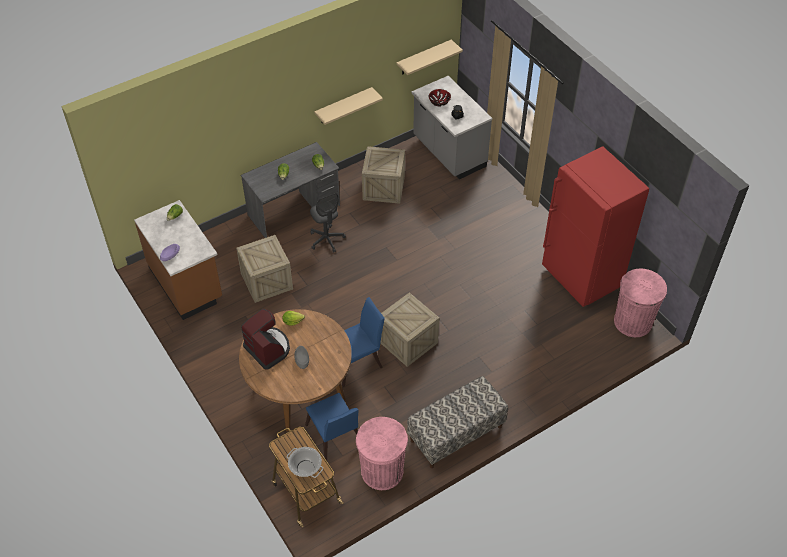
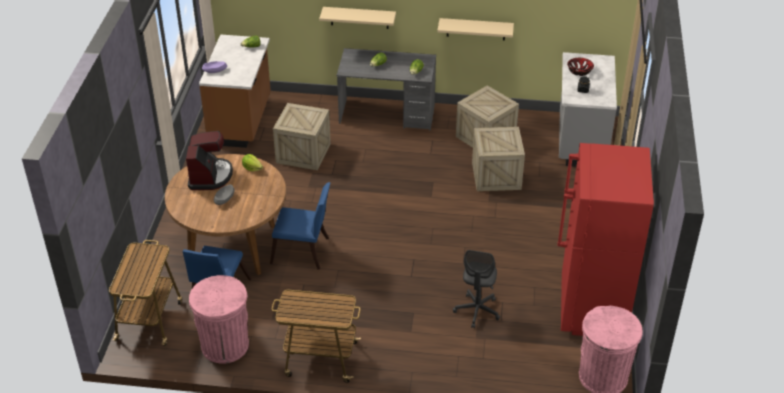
camera: 40 degrees right, 10 degrees down
cooking pot [287,447,323,478] -> none
grey office chair [310,193,346,253] -> grey office chair moved to [453,250,500,328]
crate [381,293,439,367] -> crate moved to [472,127,525,191]
beige shelf [397,39,463,75] -> beige shelf moved to [319,7,396,29]
bench [407,376,508,468] -> cart [271,290,361,383]

